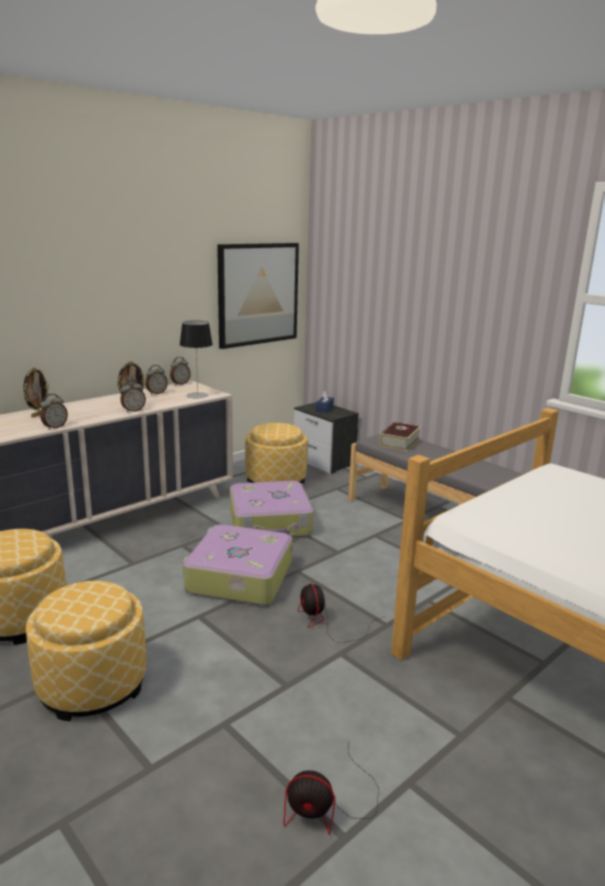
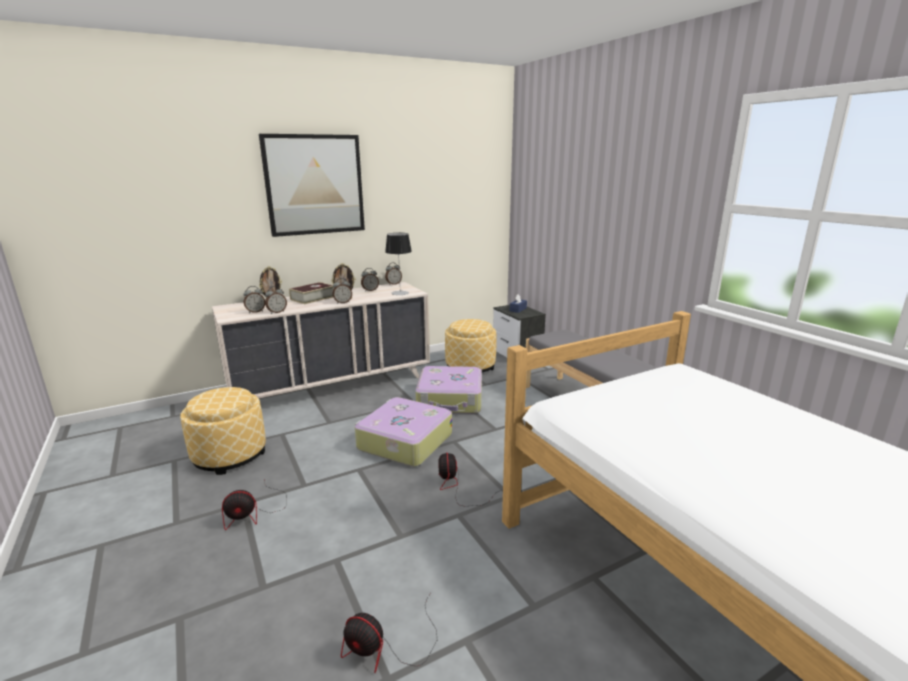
camera: 15 degrees right, 0 degrees up
ottoman [26,581,146,721] -> fan [222,481,287,530]
picture [217,243,299,349] -> picture moved to [259,134,365,237]
book [379,422,421,452] -> book moved to [289,282,334,304]
none -> alarm clock [243,286,265,313]

